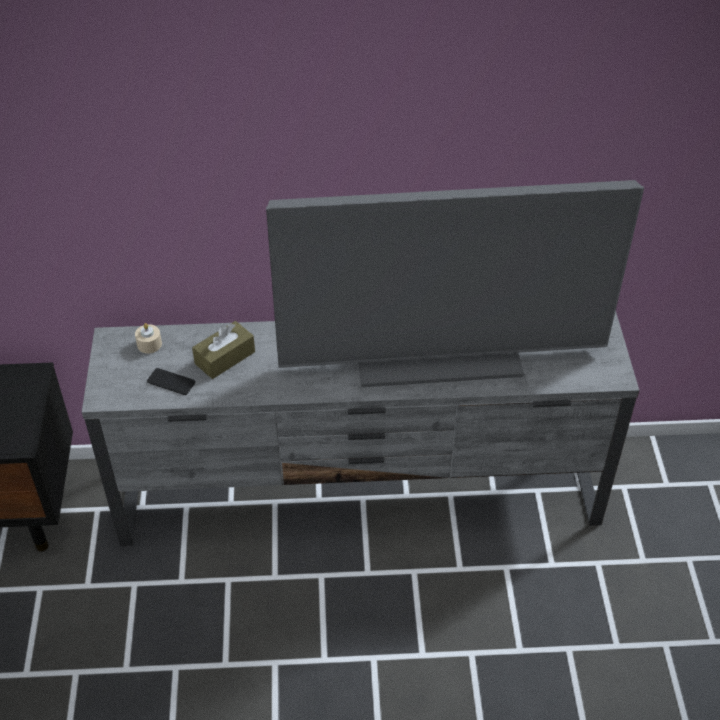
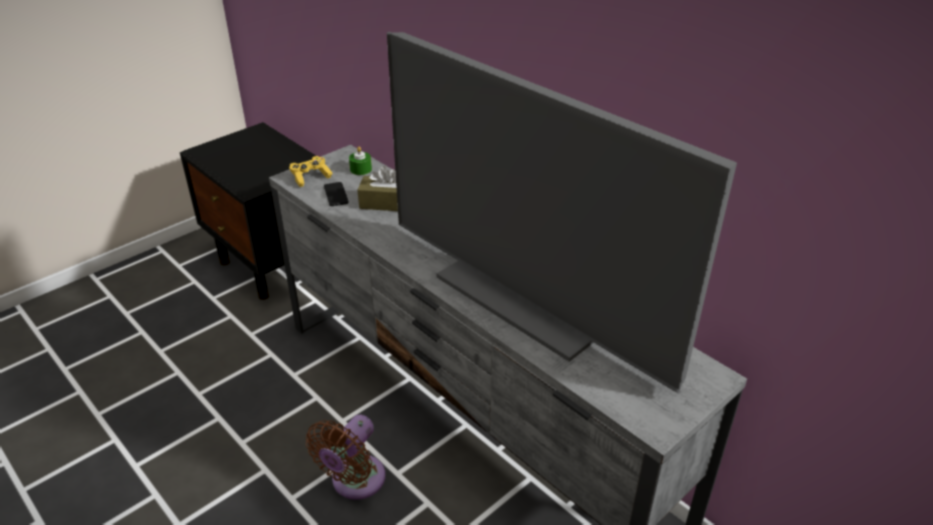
camera: 50 degrees right, 10 degrees down
beige candle [135,323,162,354] -> green candle [349,147,372,175]
none -> yellow game controller [289,156,333,187]
none -> brown fan [306,414,385,500]

